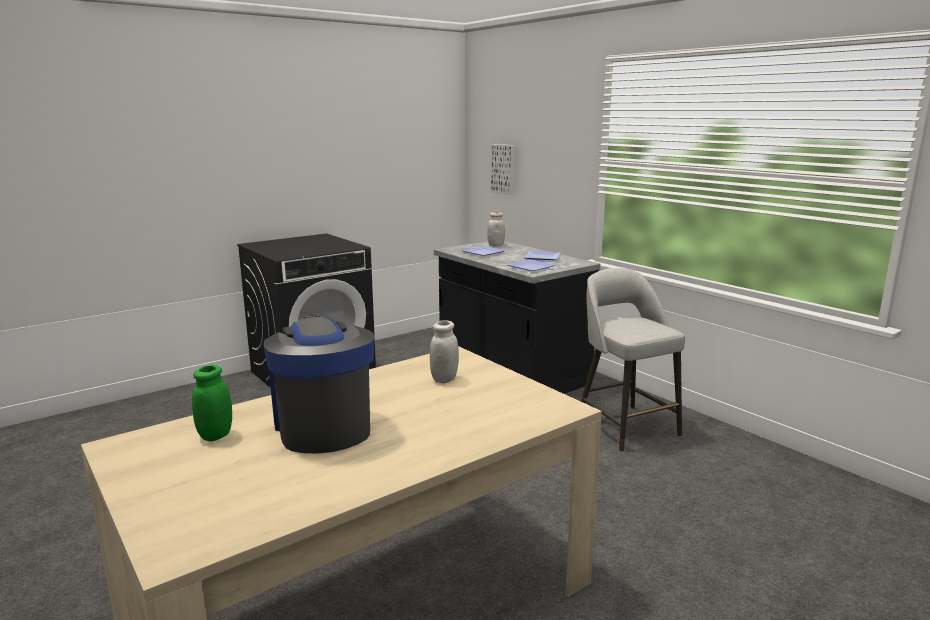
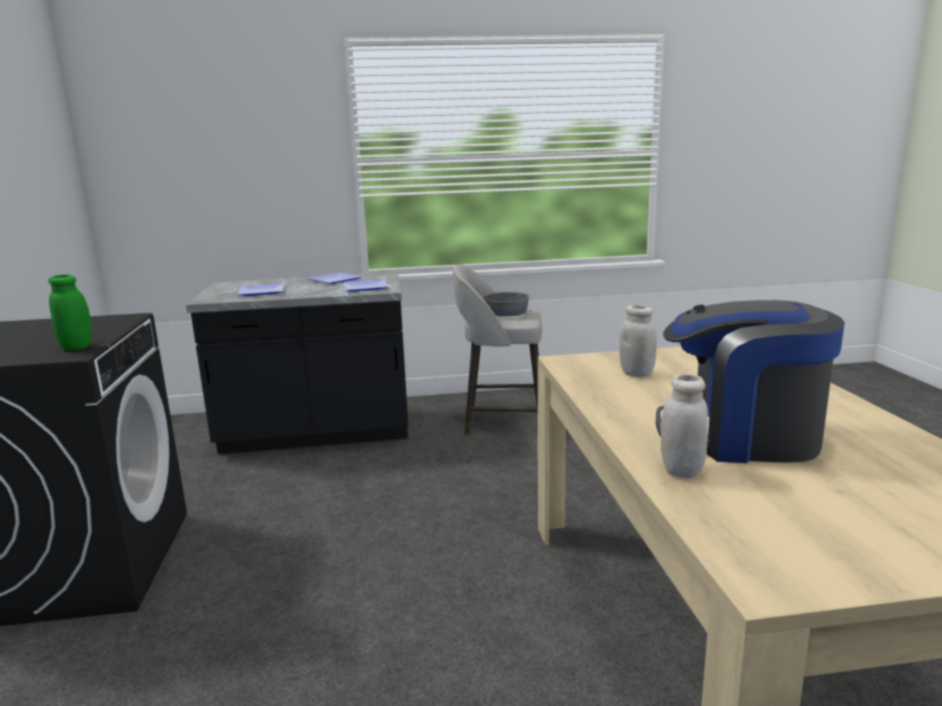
camera: 60 degrees left, 0 degrees up
green jar [192,365,232,441] -> green jar moved to [48,275,92,350]
white jar [487,212,505,247] -> white jar moved to [661,374,708,478]
picture [491,144,515,195] -> none
none -> grey bowl [482,292,529,316]

